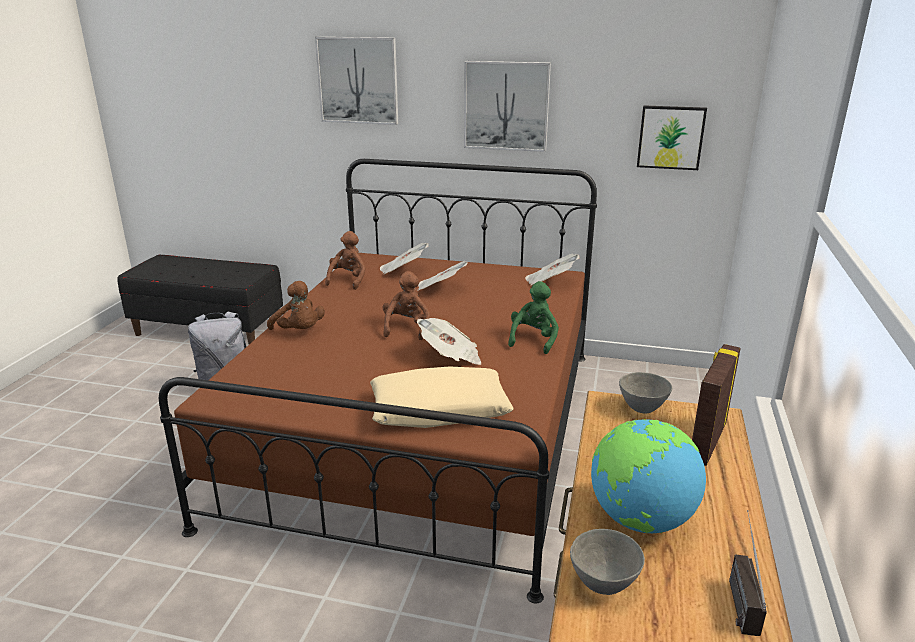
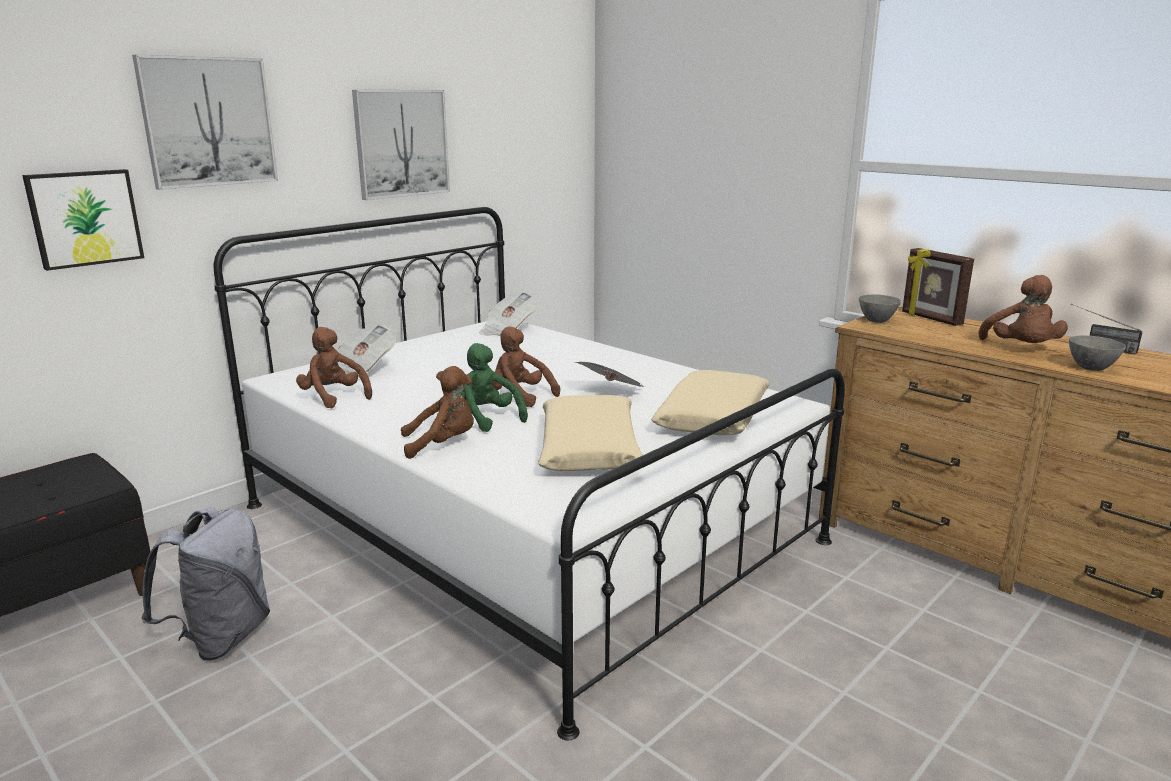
camera: 60 degrees left, 5 degrees down
brown bed [159,159,597,604] -> white bed [214,207,845,741]
newspaper [417,261,468,291] -> none
green plush toy [508,281,559,354] -> green plush toy moved to [461,343,528,432]
globe [591,419,706,533] -> brown plush toy [979,275,1068,343]
picture [637,105,707,170] -> picture moved to [22,169,144,271]
none -> beige pillow [538,395,643,471]

